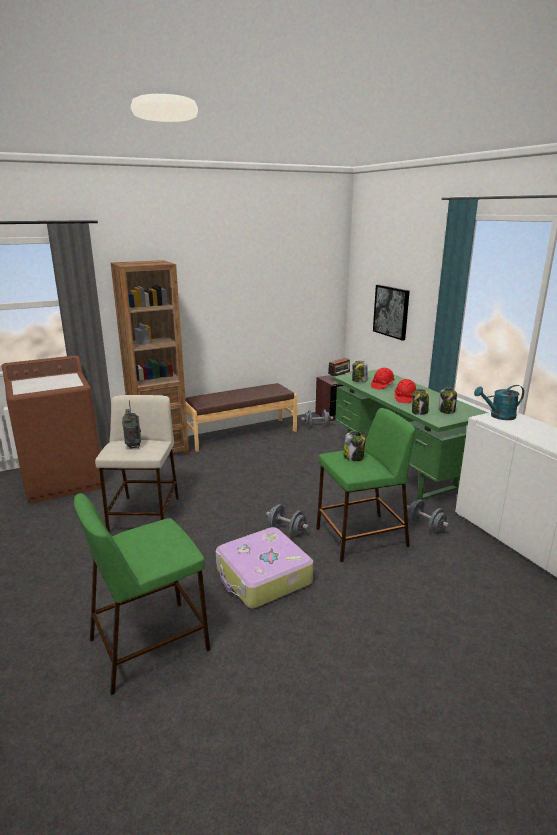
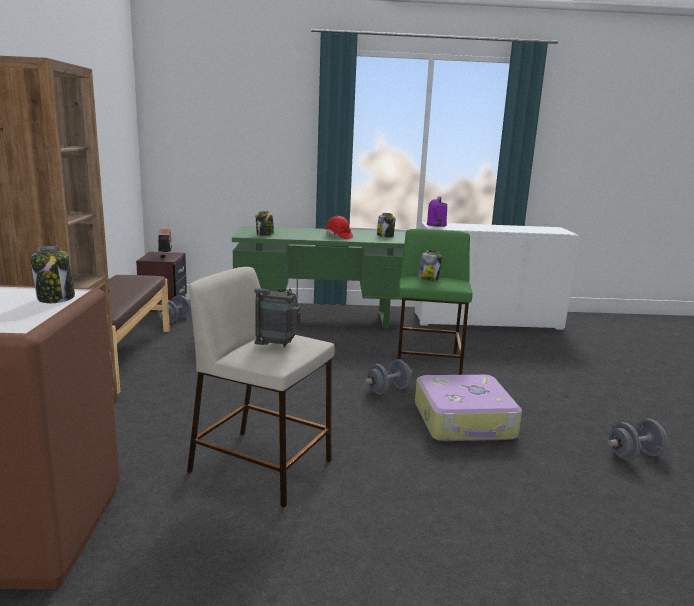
camera: 65 degrees left, 5 degrees down
green stool [74,493,210,695] -> none
red hard hat [371,368,395,389] -> none
picture [373,285,410,341] -> none
grey dumbbell [407,500,449,533] -> grey dumbbell moved to [608,419,668,460]
jar [412,388,429,415] -> jar moved to [31,246,75,303]
turquoise watering can [474,385,524,420] -> purple watering can [427,196,448,227]

